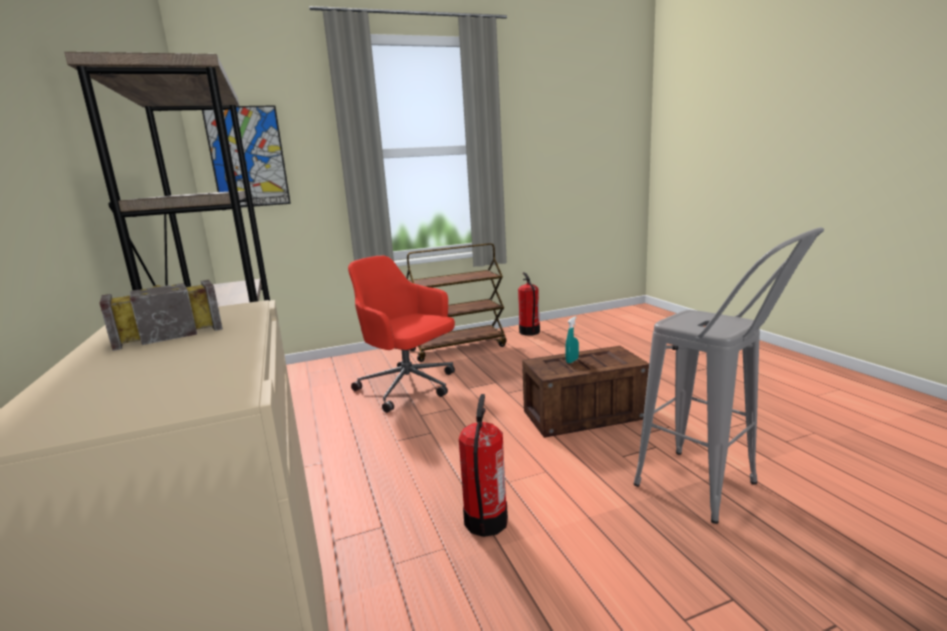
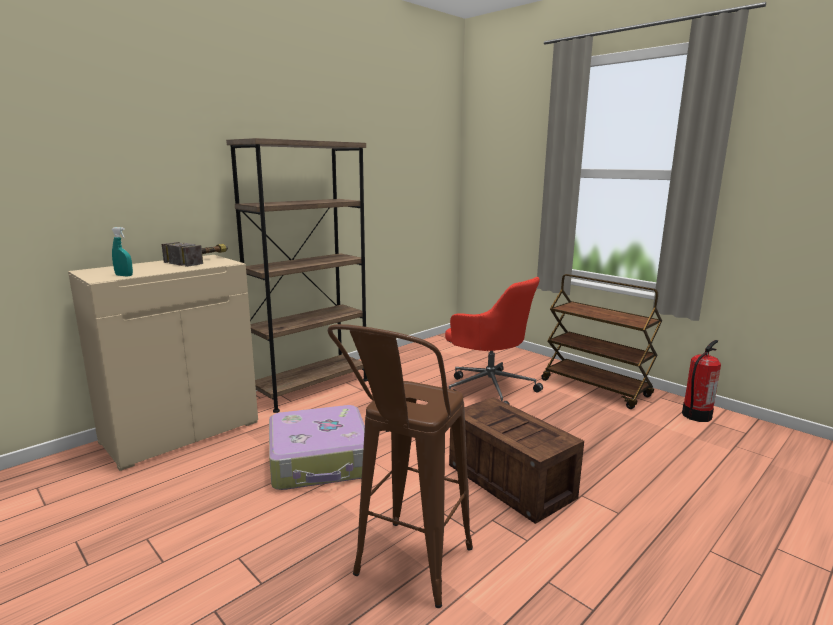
camera: 65 degrees right, 0 degrees up
picture [202,105,291,208] -> none
red office chair [348,256,455,413] -> red office chair turned 120 degrees clockwise [445,277,543,405]
fire extinguisher [459,394,508,537] -> suitcase [269,405,365,490]
turquoise spray bottle [565,316,579,363] -> turquoise spray bottle moved to [111,227,133,277]
grey stool [634,227,824,524] -> brown stool [328,324,473,608]

